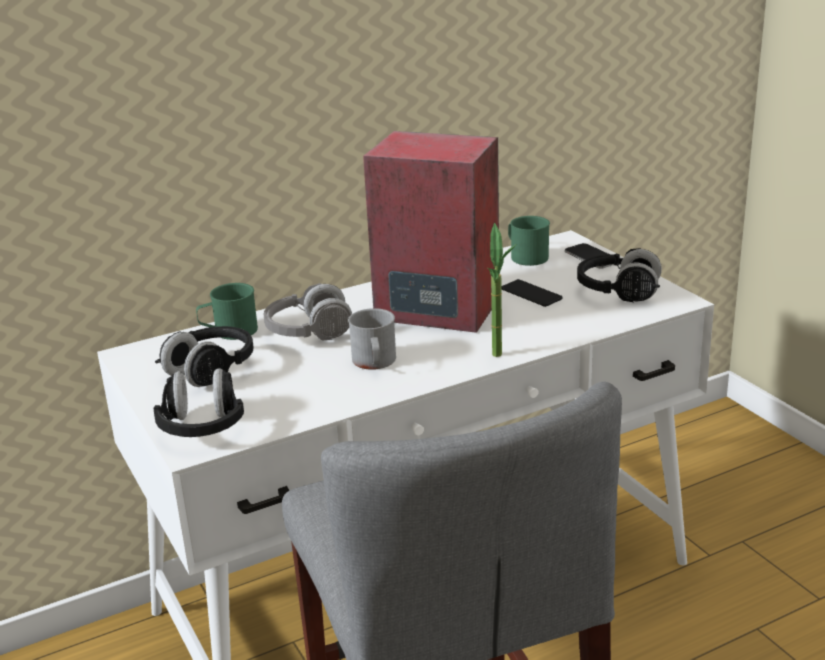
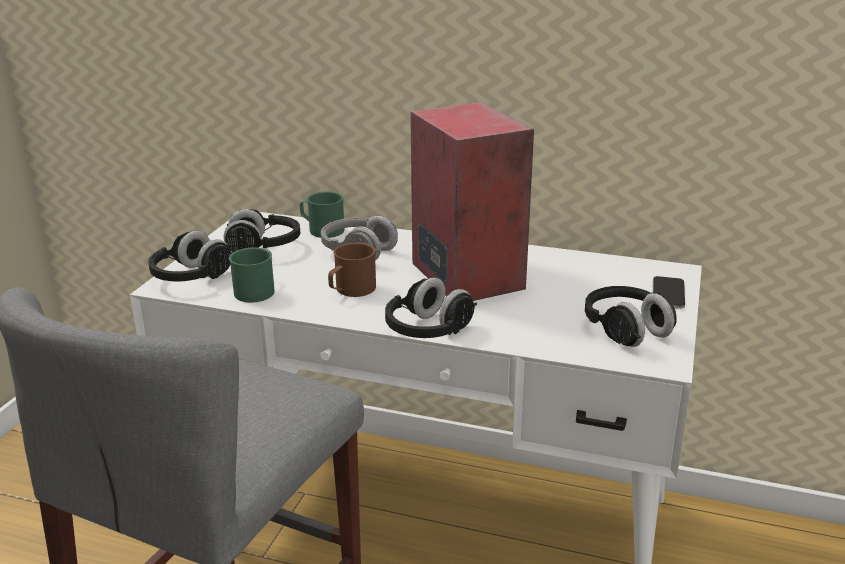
camera: 45 degrees right, 0 degrees up
grey mug [348,308,396,370] -> brown mug [328,242,376,297]
potted plant [488,223,517,357] -> black headphones [385,277,477,338]
phone [501,279,562,307] -> none
green mug [508,216,550,266] -> green mug moved to [229,247,275,303]

